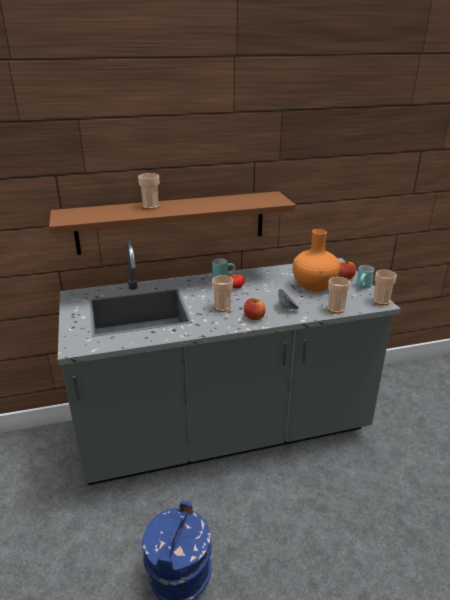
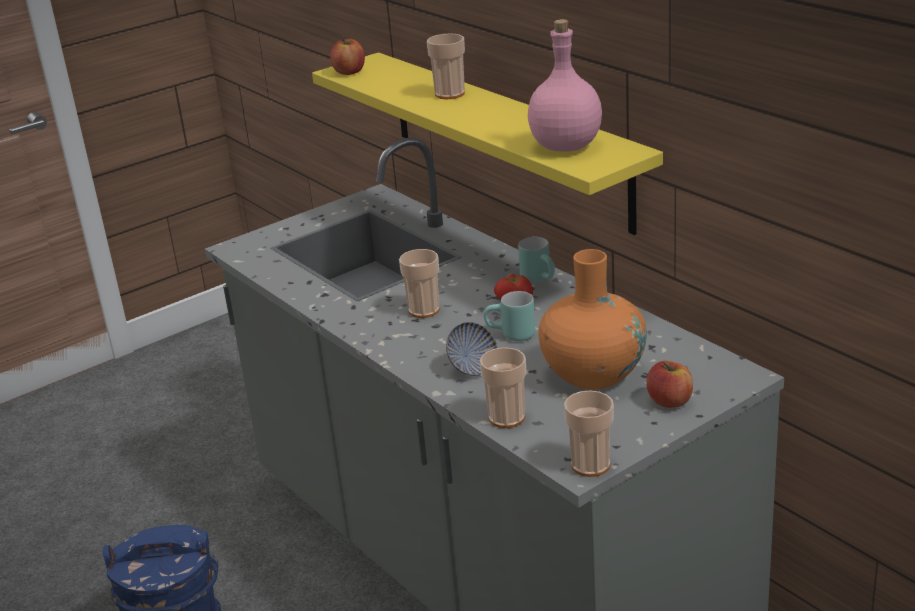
camera: 70 degrees right, 0 degrees up
brown shelf [49,191,296,255] -> yellow shelf [312,52,663,235]
apple [244,298,266,320] -> apple moved to [330,37,365,75]
turquoise mug [356,265,374,288] -> turquoise mug moved to [484,291,535,341]
none -> pink bottle [528,19,602,152]

